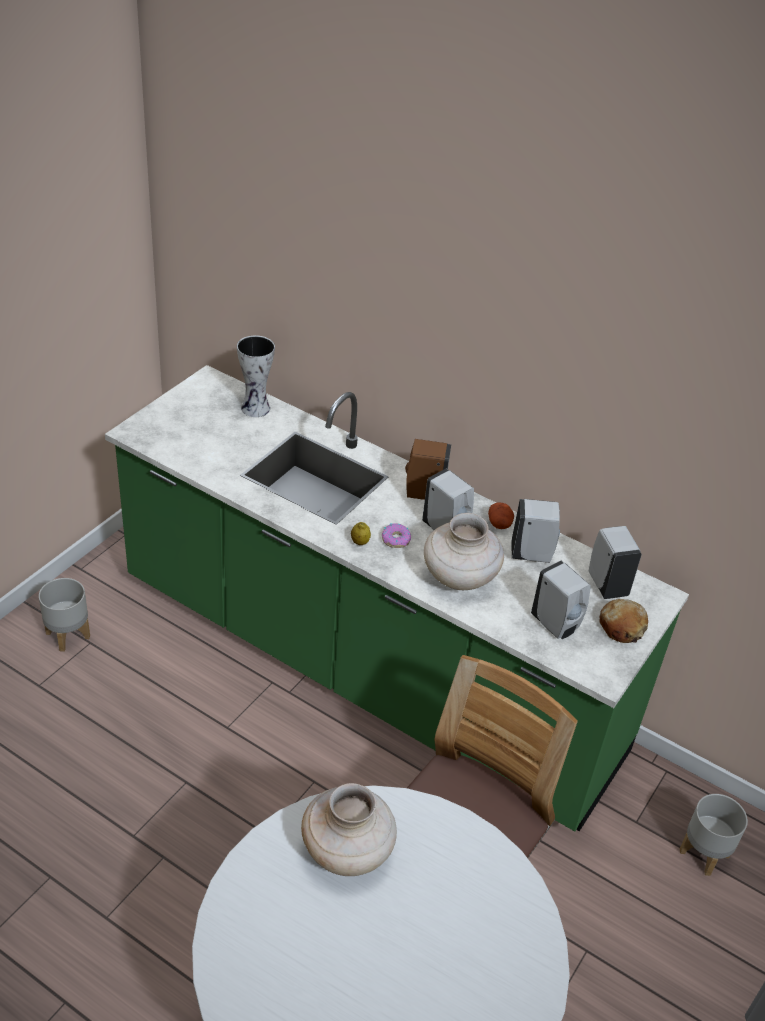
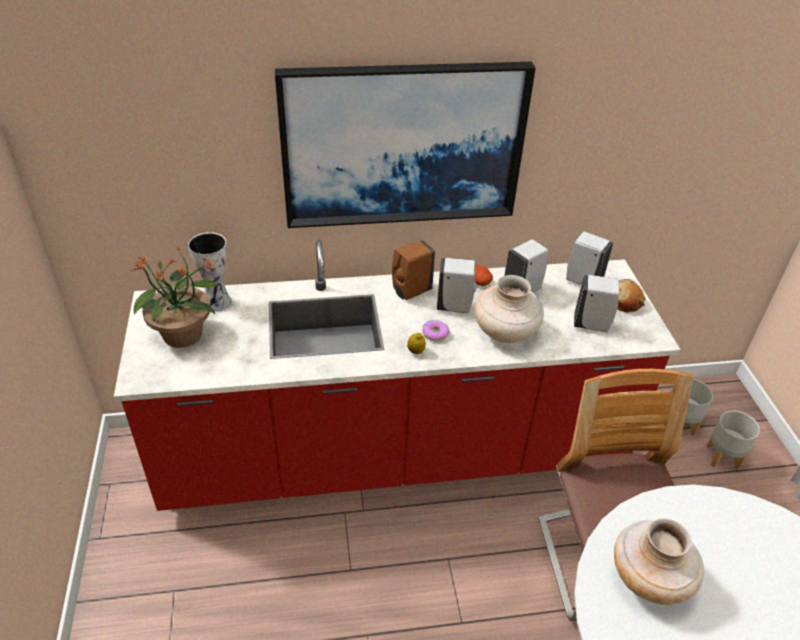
camera: 40 degrees left, 0 degrees up
grey planter [39,578,90,652] -> grey planter moved to [706,410,760,470]
green counter [105,365,689,831] -> red counter [114,240,681,511]
none -> potted plant [130,246,218,348]
none -> picture [275,62,536,228]

